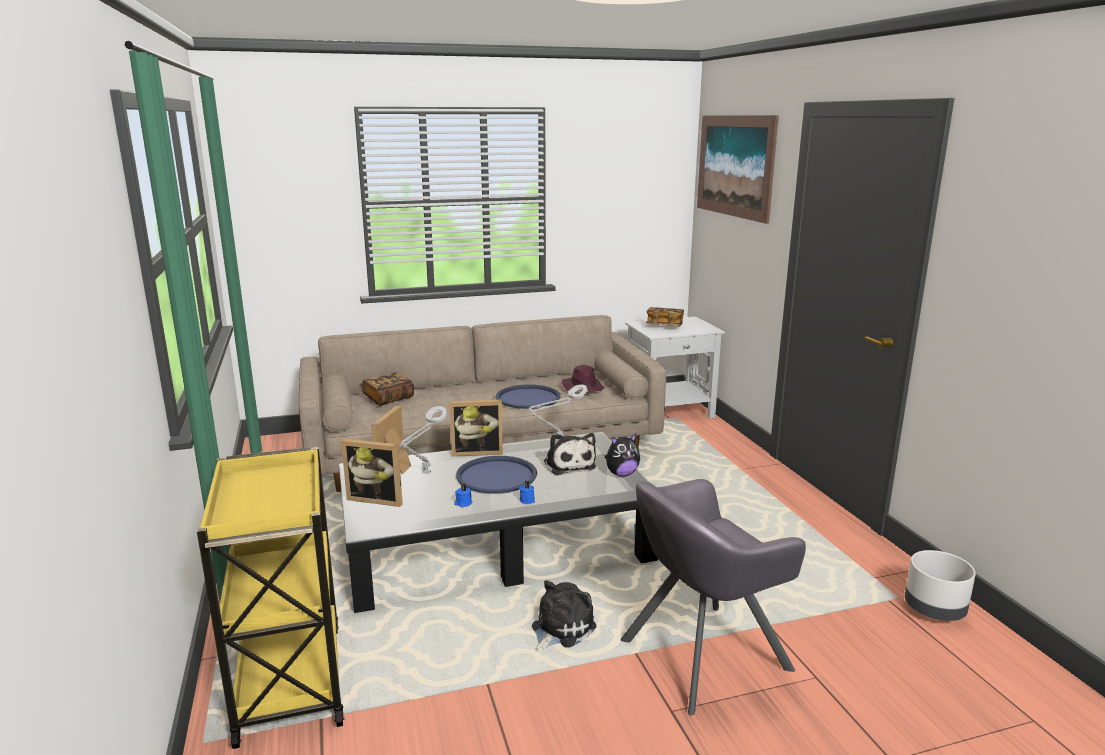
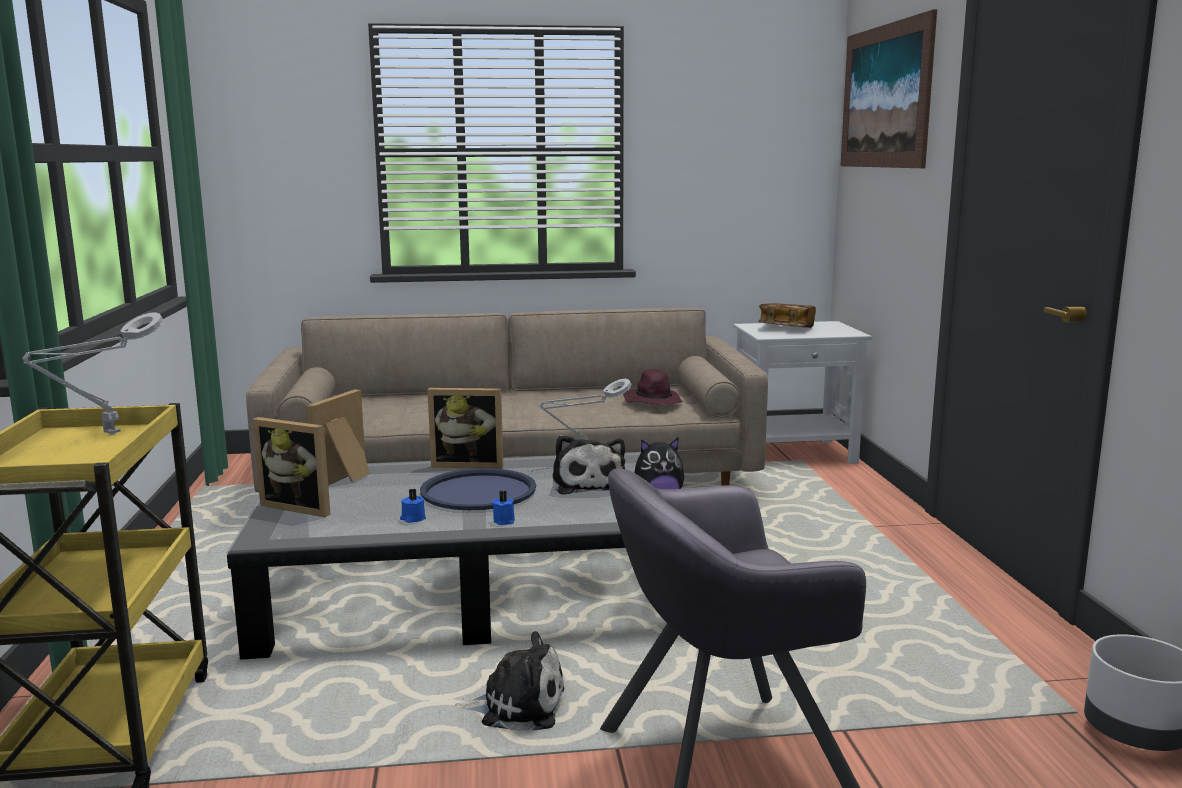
camera: 10 degrees right, 5 degrees down
book [363,372,414,406] -> none
grey table lamp [400,406,447,474] -> grey table lamp moved to [22,312,163,434]
blue tray [496,384,561,409] -> none
plush toy [532,580,597,651] -> plush toy turned 45 degrees clockwise [455,631,564,731]

